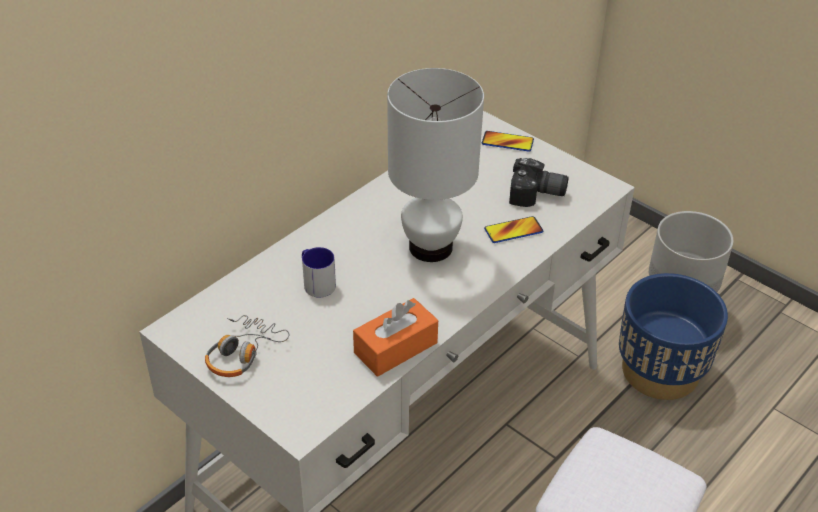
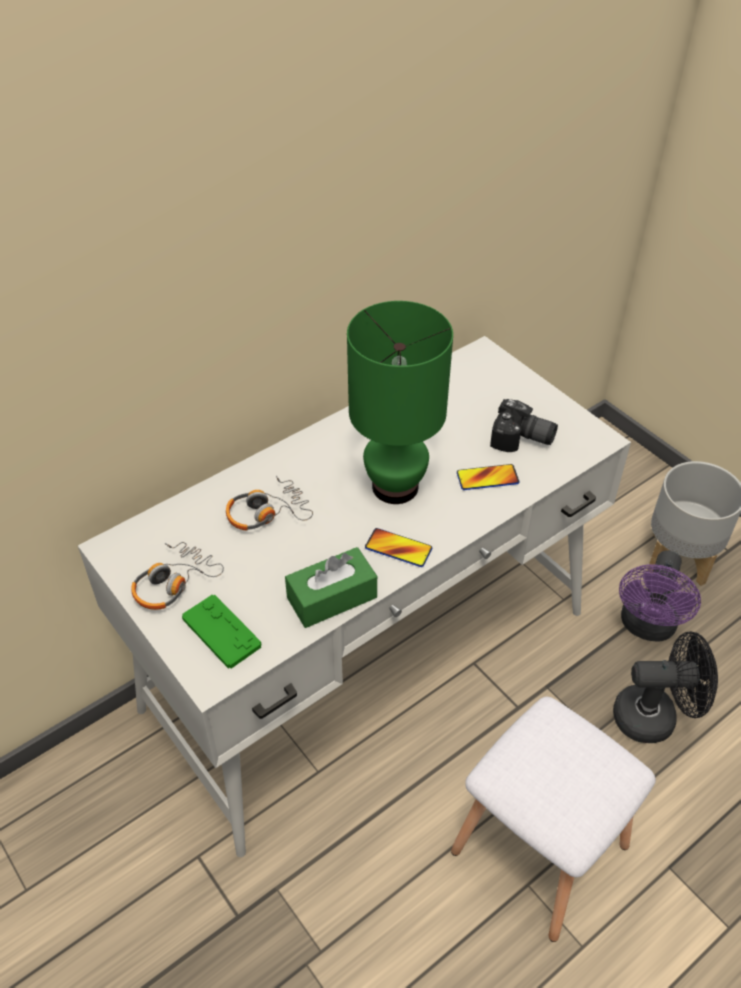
camera: 10 degrees right, 5 degrees up
mug [302,247,336,298] -> headphones [226,476,313,530]
orange tissue box [353,298,438,377] -> green tissue box [285,547,377,628]
white table lamp [387,68,484,262] -> green table lamp [347,301,453,504]
phone [482,131,534,152] -> phone moved to [365,528,432,567]
blue planter [619,273,728,400] -> purple fan [619,550,701,642]
none -> green game controller [182,595,261,669]
none -> black fan [613,631,718,743]

